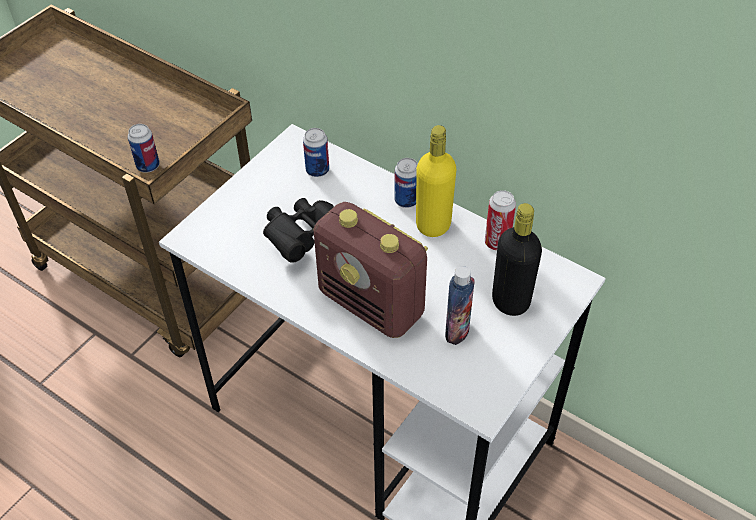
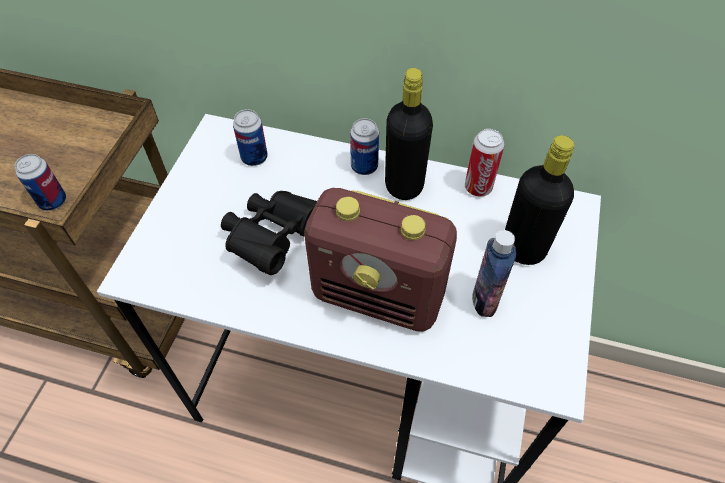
camera: 20 degrees left, 5 degrees up
yellow bottle [416,125,456,237] -> black bottle [385,68,433,200]

